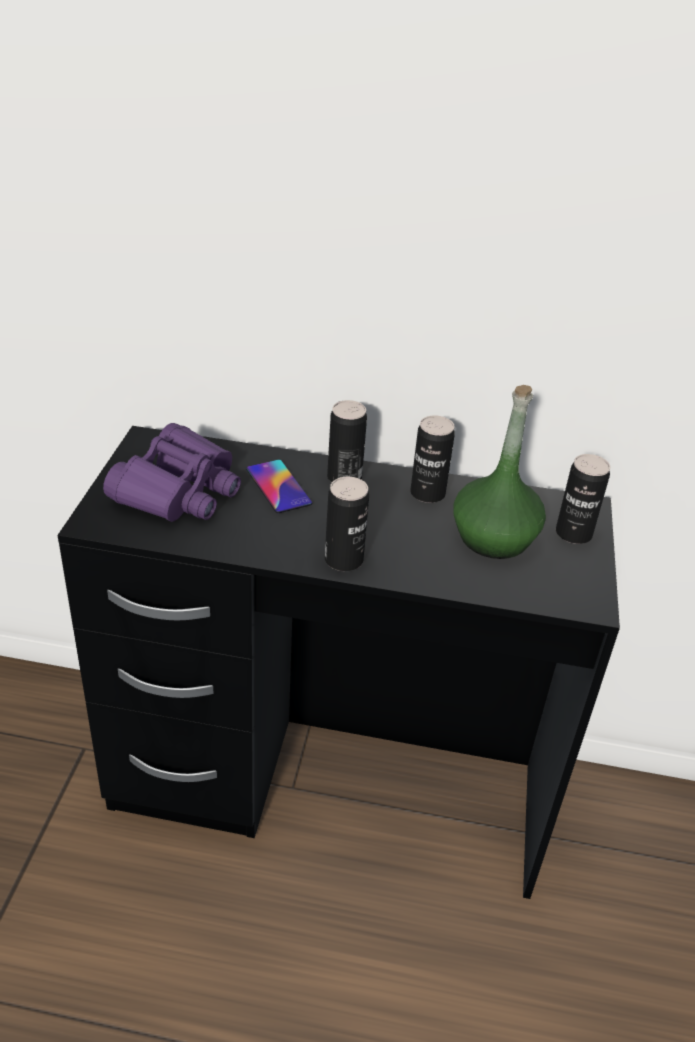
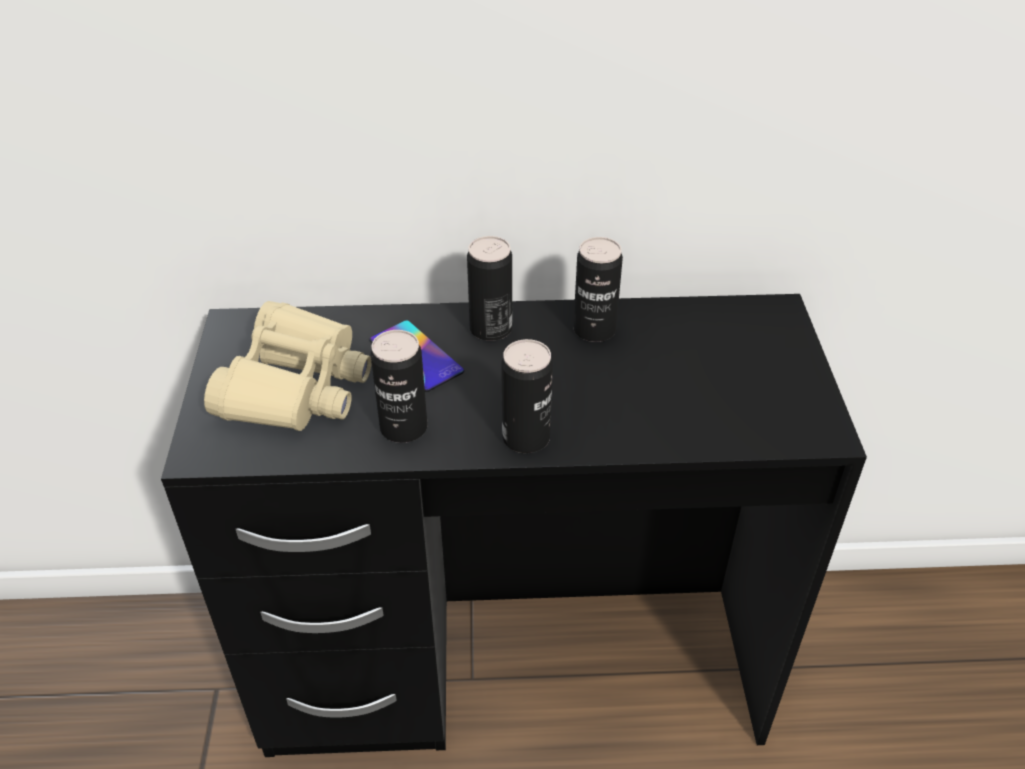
camera: 10 degrees left, 5 degrees up
purple binoculars [103,423,241,522] -> beige binoculars [204,301,372,431]
green bottle [453,385,546,559] -> none
can [556,454,610,544] -> can moved to [371,330,427,443]

